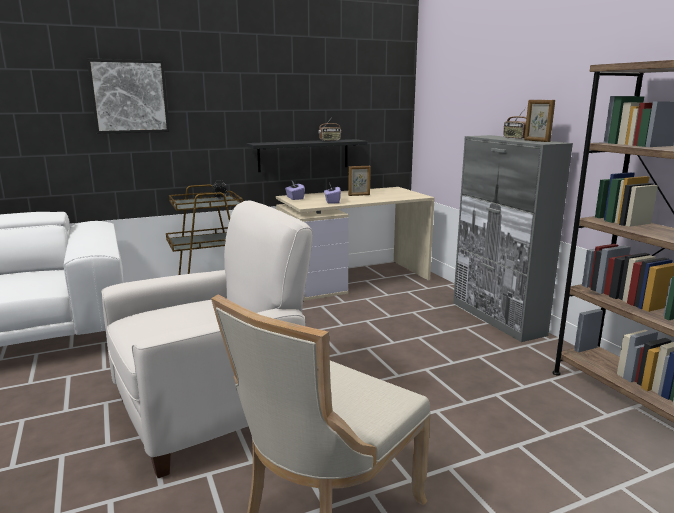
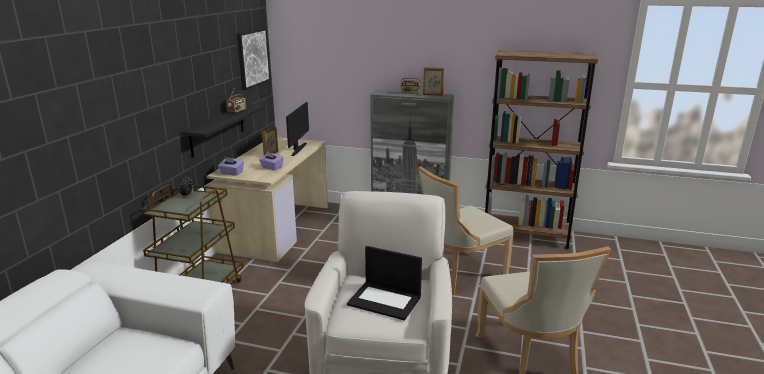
camera: 50 degrees left, 5 degrees up
picture [87,59,170,134] -> picture moved to [237,28,271,90]
none -> monitor [286,102,309,156]
none -> laptop [347,246,422,321]
none -> beige chair [418,166,514,295]

